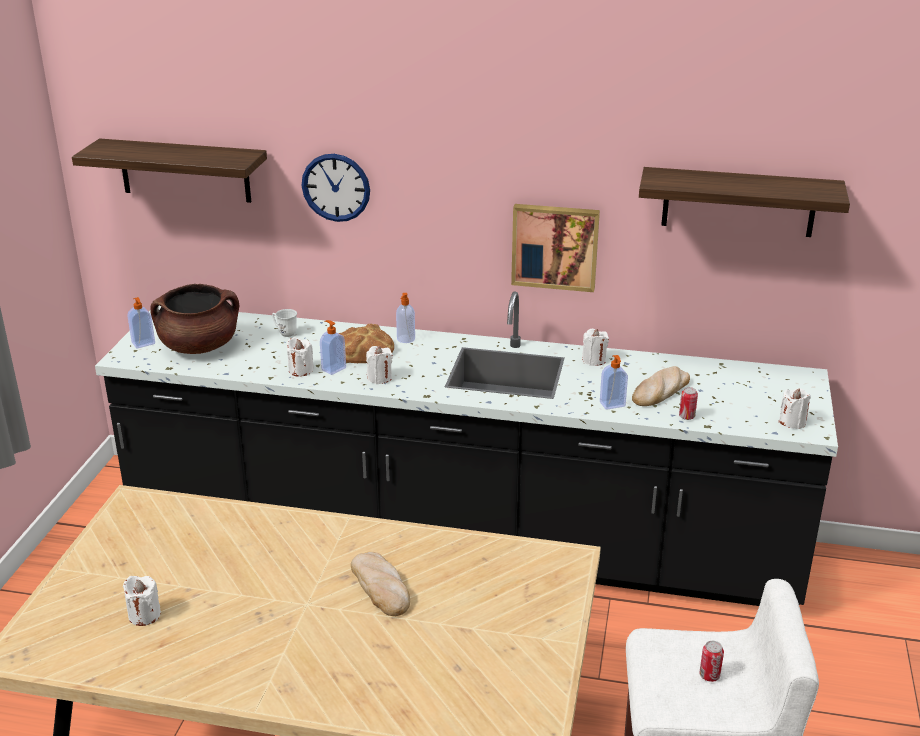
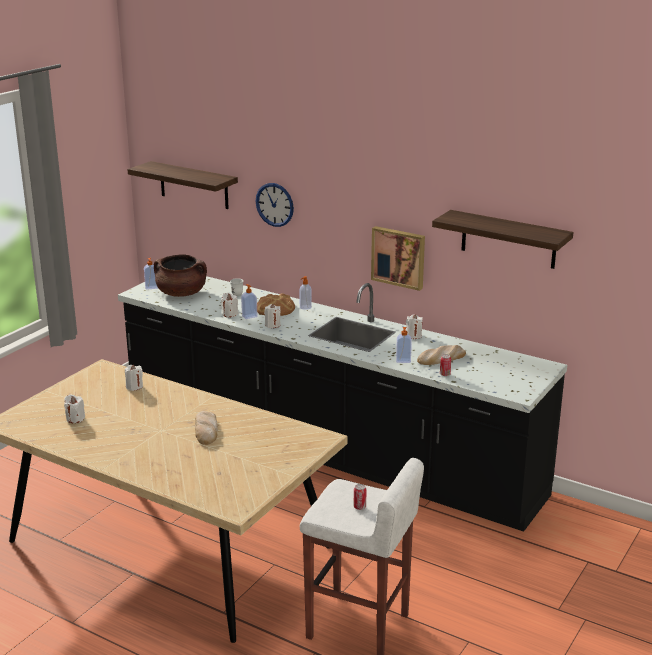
camera: 20 degrees right, 5 degrees down
white candle [779,388,811,429] -> white candle moved to [125,365,143,391]

